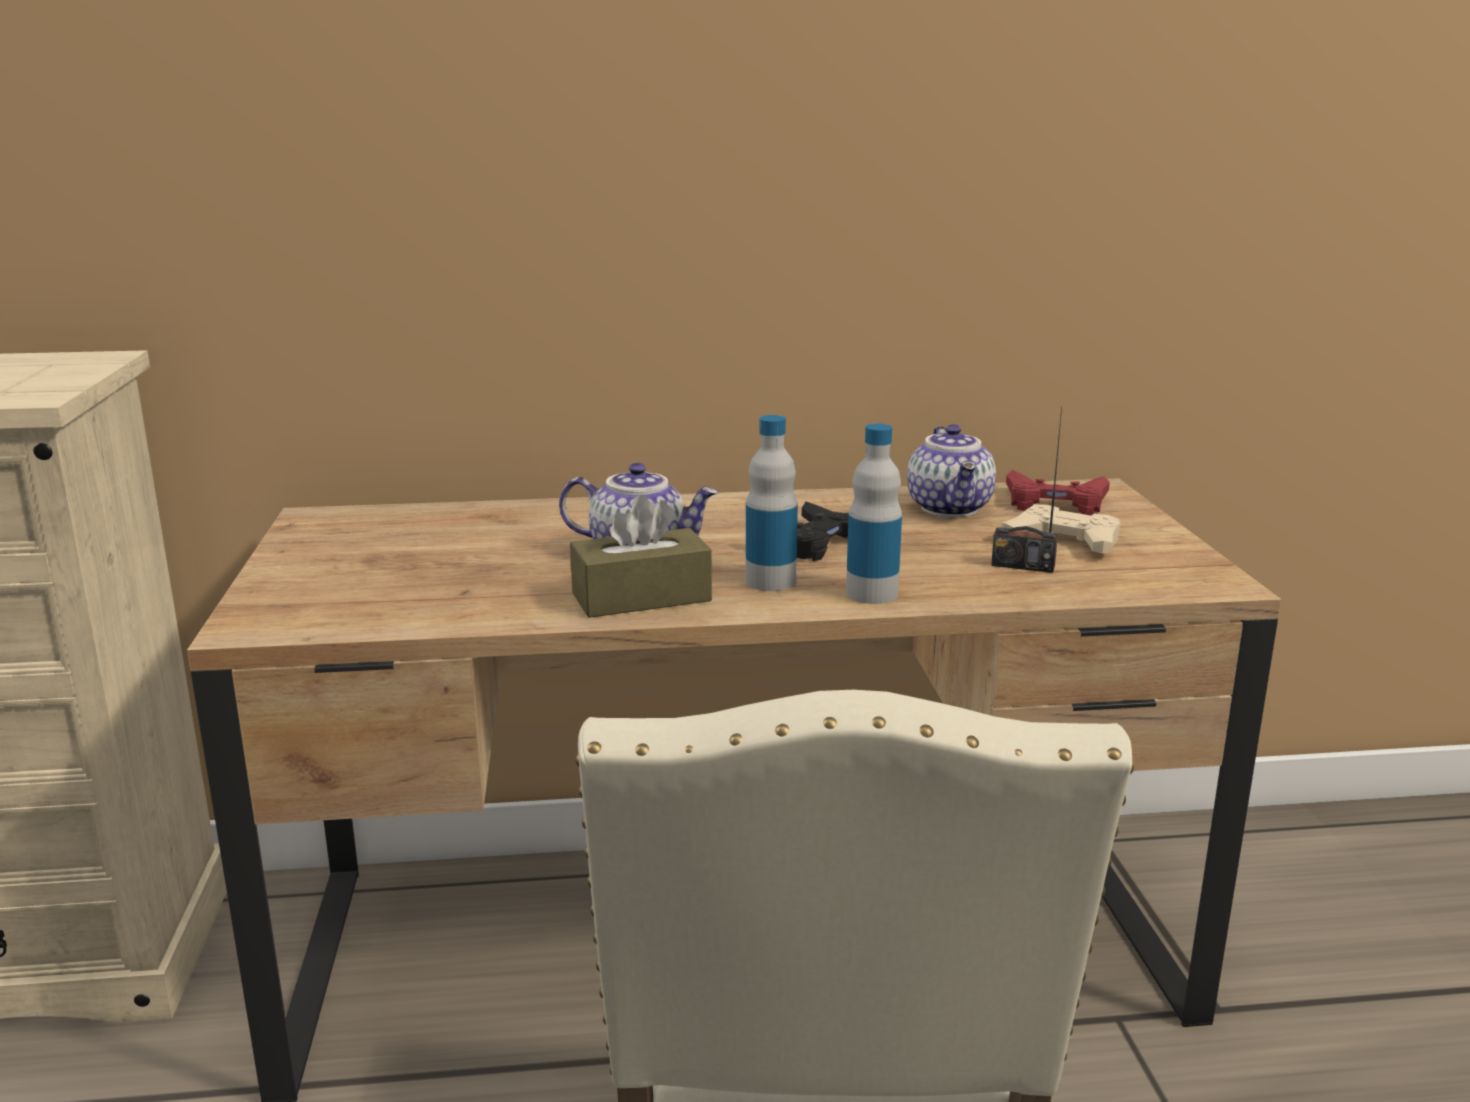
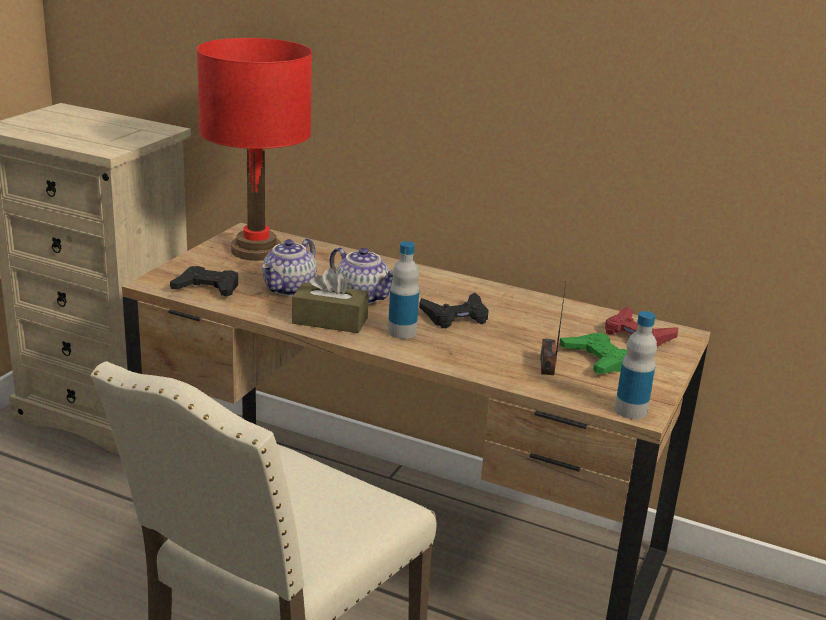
camera: 30 degrees right, 5 degrees up
bottle [846,424,902,604] -> bottle moved to [615,311,657,419]
teapot [907,424,996,517] -> teapot moved to [262,238,317,296]
radio [991,407,1062,573] -> radio turned 45 degrees clockwise [540,283,566,375]
beige game controller [1001,504,1120,554] -> green game controller [559,332,627,374]
none -> black game controller [170,266,238,297]
none -> red table lamp [197,38,312,261]

